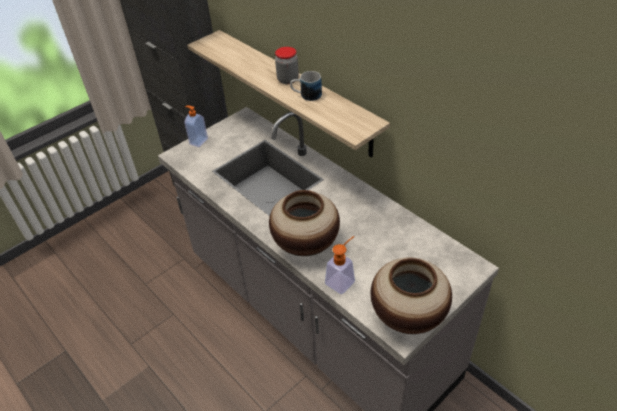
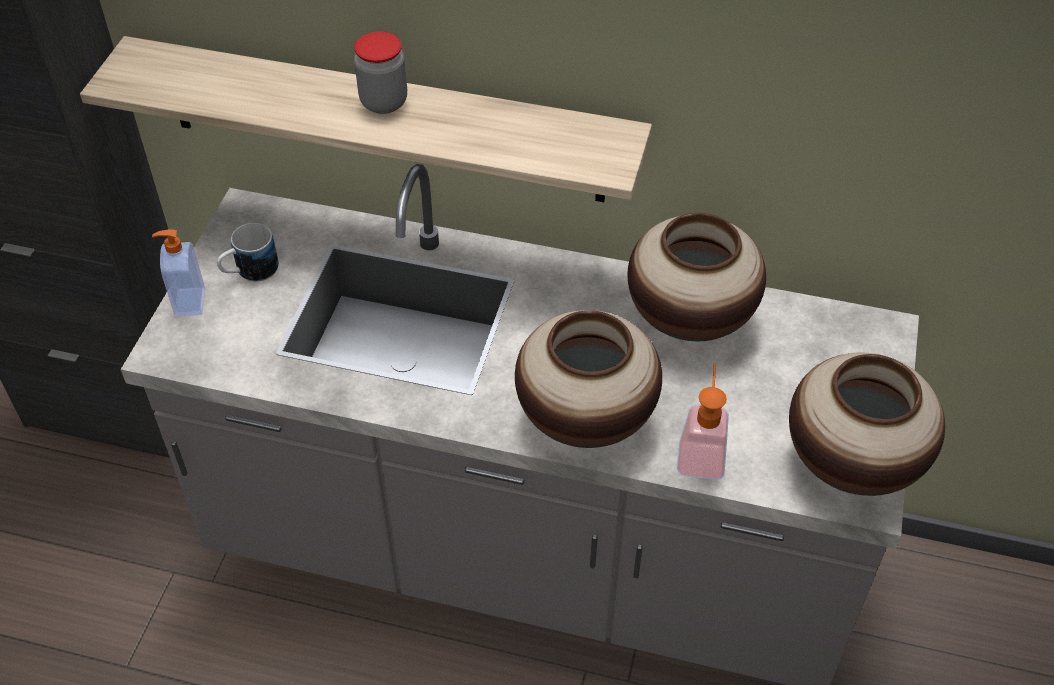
camera: 35 degrees left, 5 degrees up
mug [290,71,322,101] -> mug moved to [217,223,279,281]
none -> vase [627,213,766,341]

